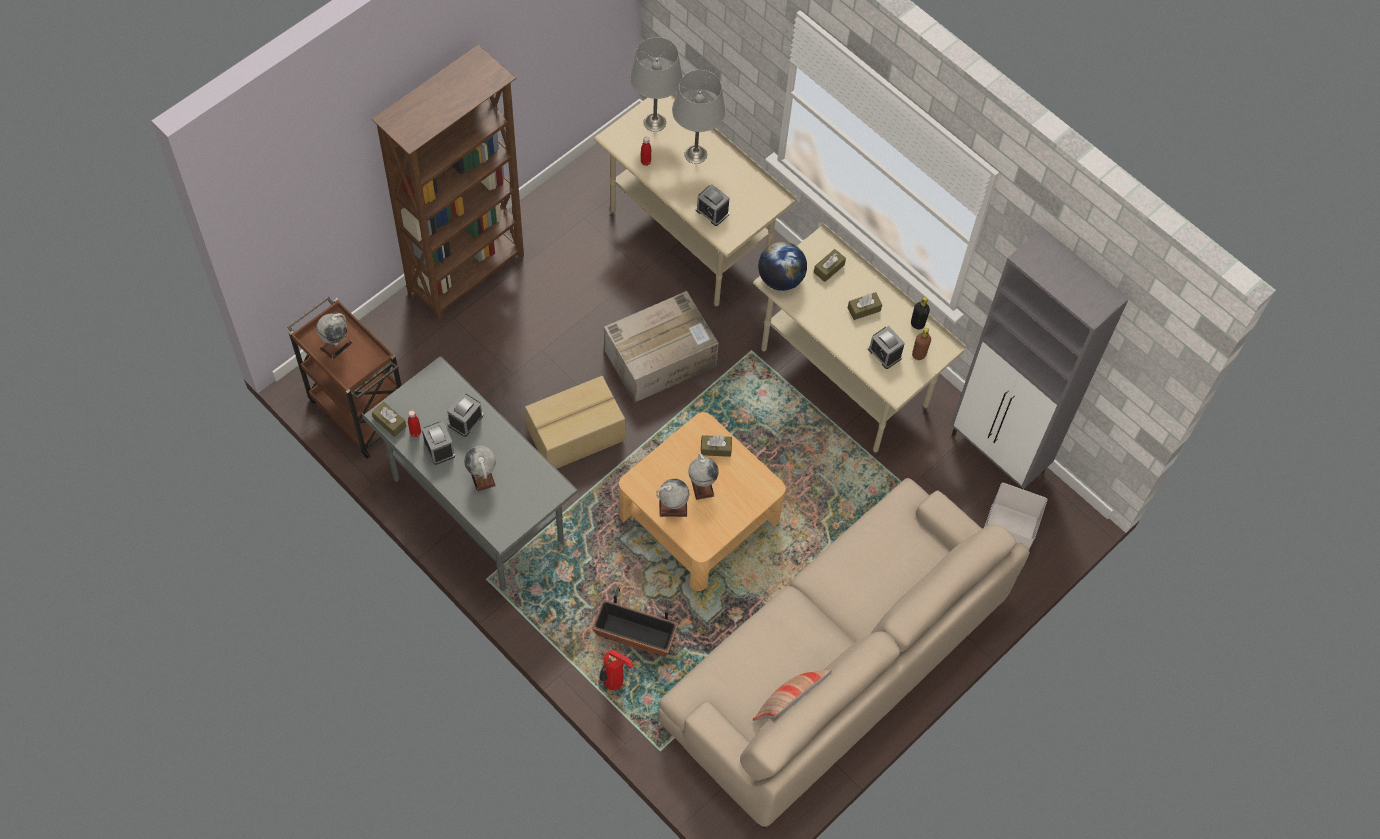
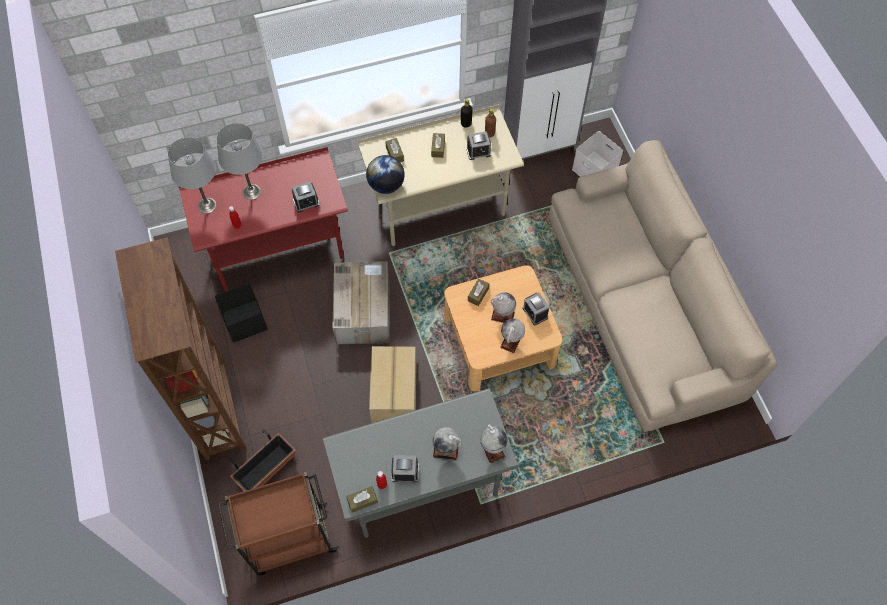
camera: 60 degrees left, 0 degrees up
globe [316,313,353,360] -> globe moved to [480,425,508,463]
alarm clock [447,393,483,437] -> alarm clock moved to [523,292,550,325]
planter [592,587,679,657] -> planter moved to [229,429,296,491]
beige desk [594,93,796,307] -> red desk [178,147,348,291]
fire extinguisher [599,649,634,690] -> none
pillow [752,669,832,721] -> none
none -> black storage box [215,283,268,343]

